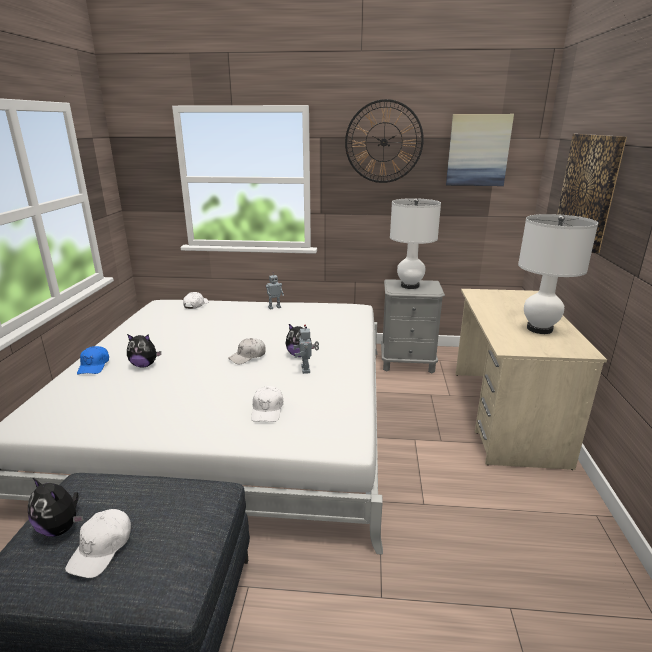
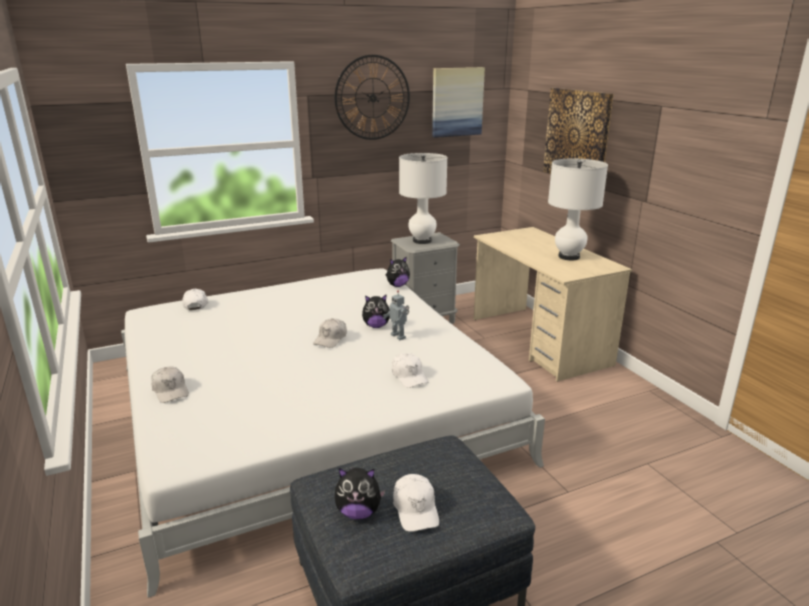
camera: 30 degrees left, 0 degrees up
blue cap [77,346,109,374] -> white cap [151,366,189,403]
plush toy [127,334,161,368] -> plush toy moved to [385,256,410,287]
toy robot [266,272,284,309] -> none

